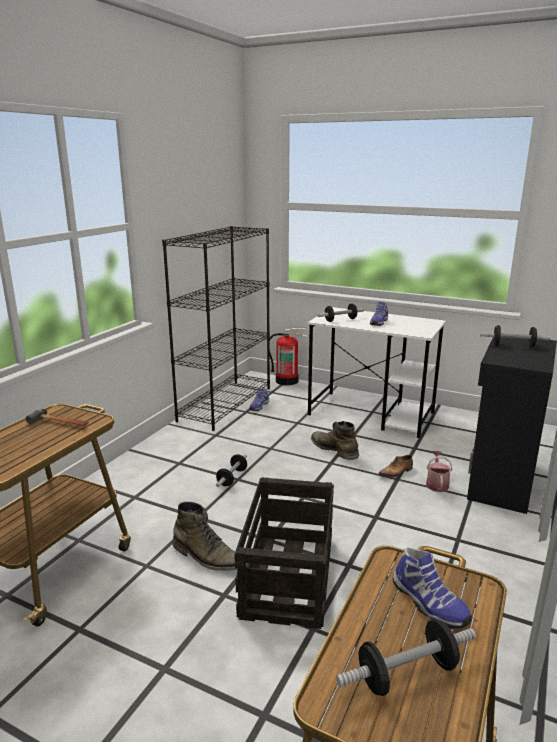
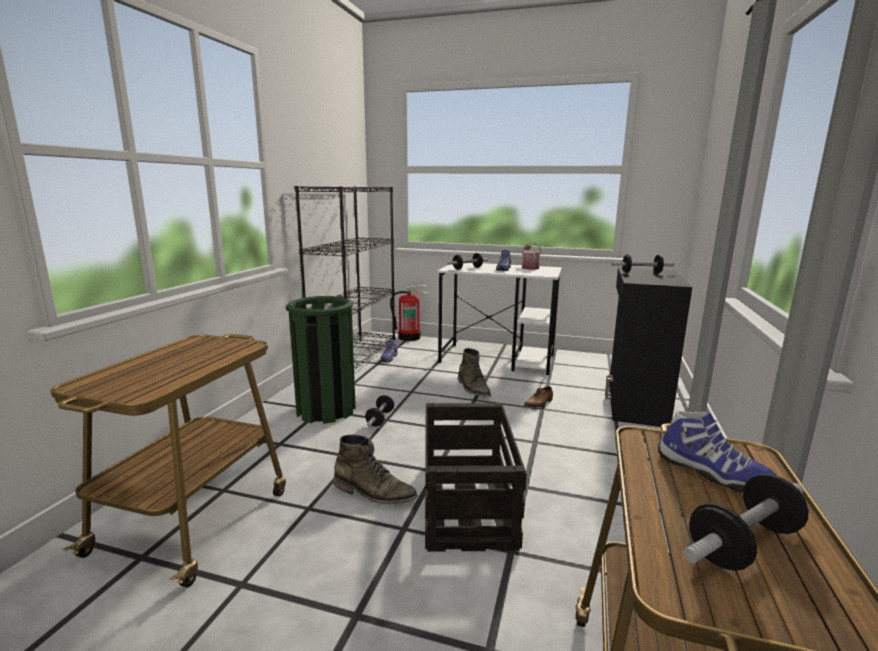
camera: 10 degrees left, 5 degrees down
hammer [26,409,89,426] -> none
green boot [311,421,359,460] -> green boot turned 150 degrees counterclockwise [458,348,491,396]
watering can [426,451,453,492] -> watering can moved to [522,243,541,270]
none -> green trash can [286,296,356,424]

